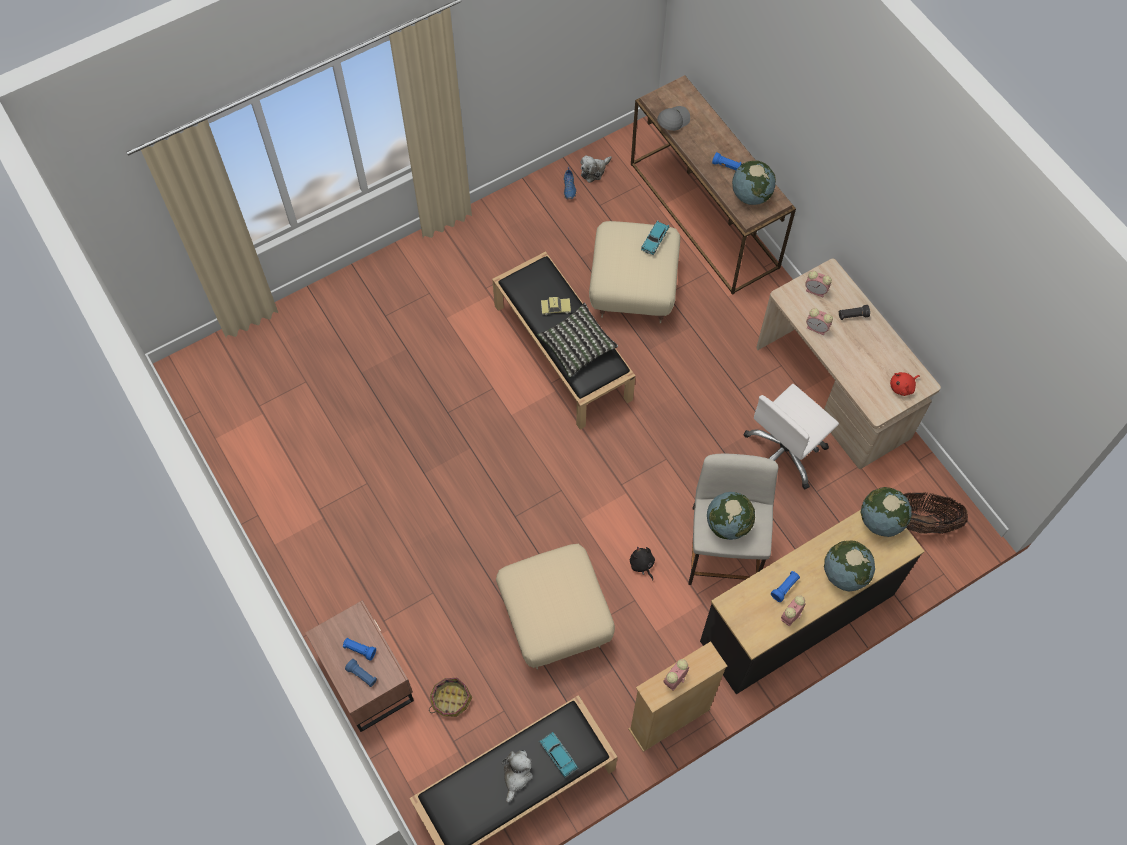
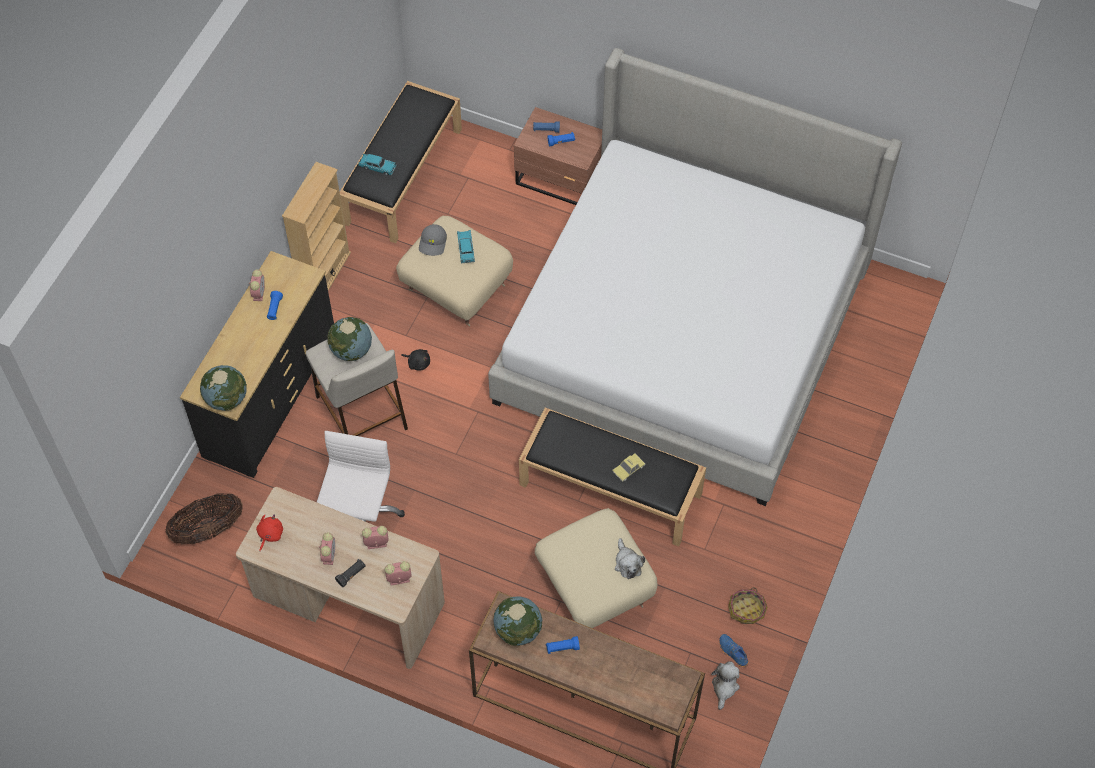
camera: 145 degrees right, 5 degrees down
basket [429,678,472,717] -> basket moved to [728,587,768,624]
plush toy [502,750,533,803] -> plush toy moved to [615,538,645,579]
pillow [537,303,618,378] -> none
turquoise toy car [641,220,669,255] -> turquoise toy car moved to [457,230,475,263]
grey cap [657,106,690,131] -> grey cap moved to [419,224,447,256]
alarm clock [663,659,689,691] -> alarm clock moved to [319,532,335,565]
globe [824,540,875,591] -> none
none -> bed [488,48,902,506]

